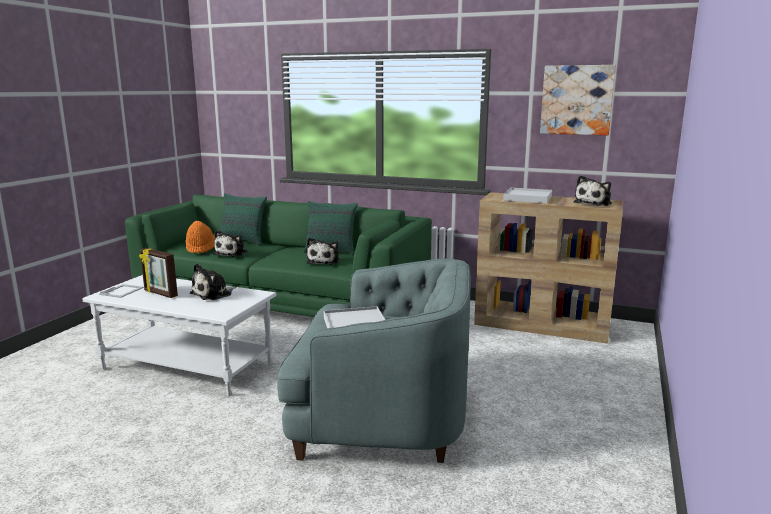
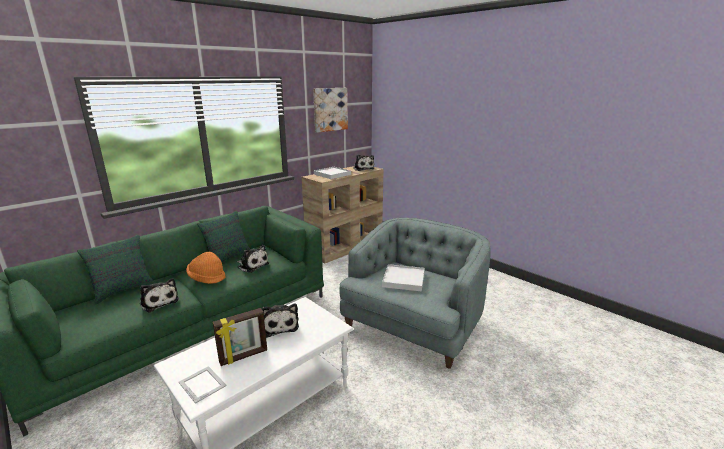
camera: 65 degrees left, 5 degrees up
orange hat [186,221,215,253] -> orange hat moved to [186,252,225,284]

